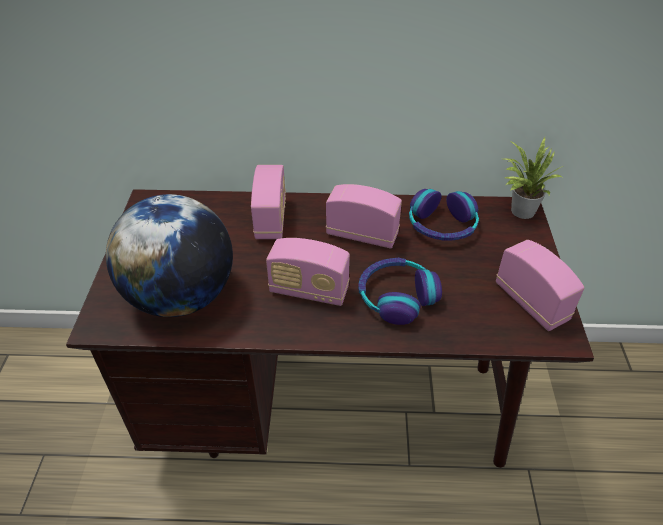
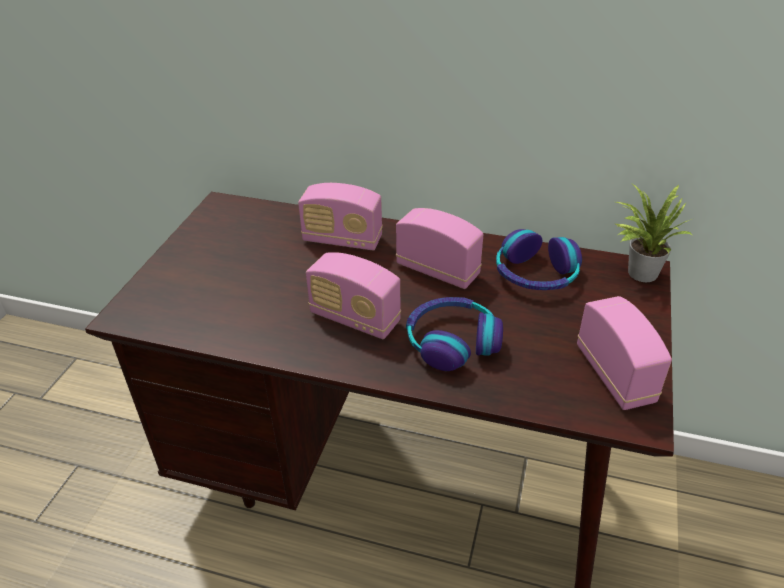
camera: 15 degrees right, 5 degrees down
globe [106,194,233,317] -> none
radio [251,165,286,239] -> radio turned 90 degrees clockwise [298,183,383,250]

